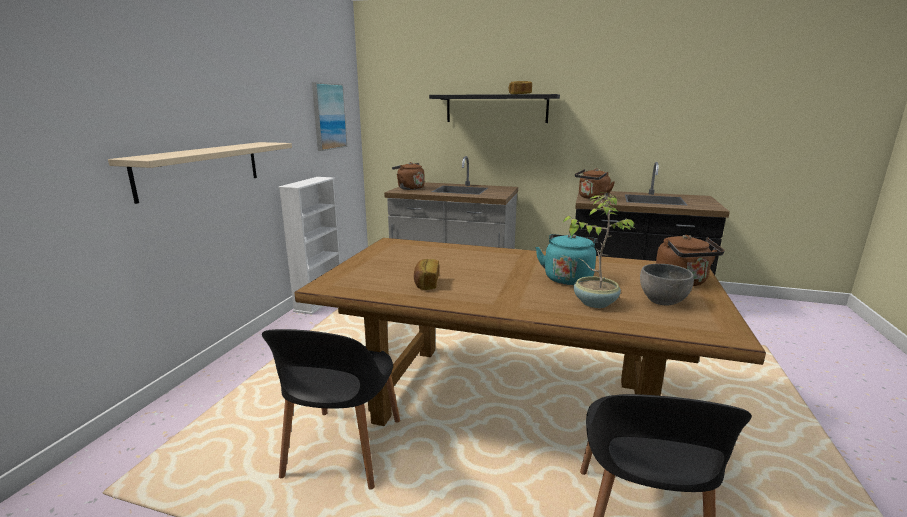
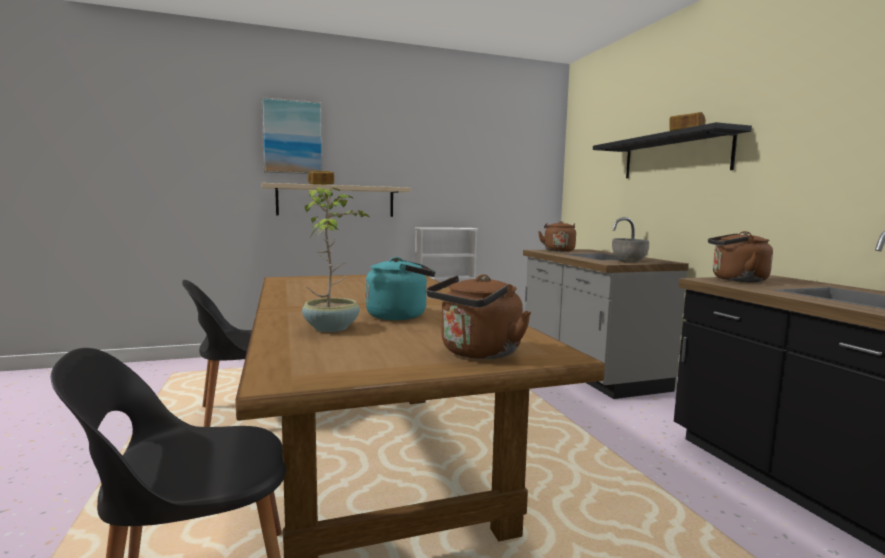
camera: 55 degrees right, 10 degrees down
picture [312,82,347,151] -> picture moved to [261,97,323,174]
bread [414,259,439,290] -> bread moved to [308,171,334,185]
grey bowl [640,264,694,305] -> grey bowl moved to [612,238,649,263]

